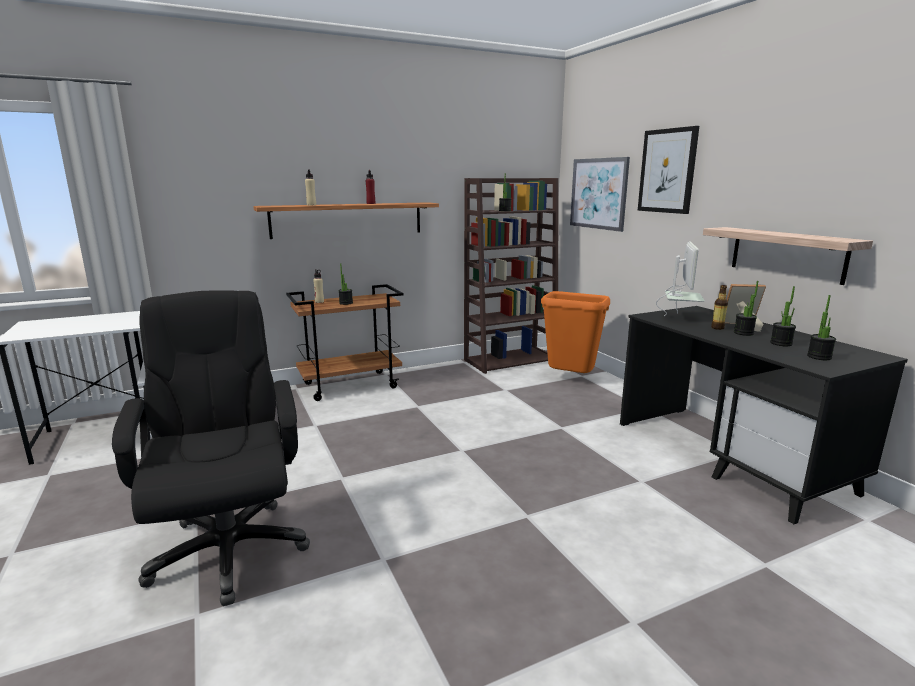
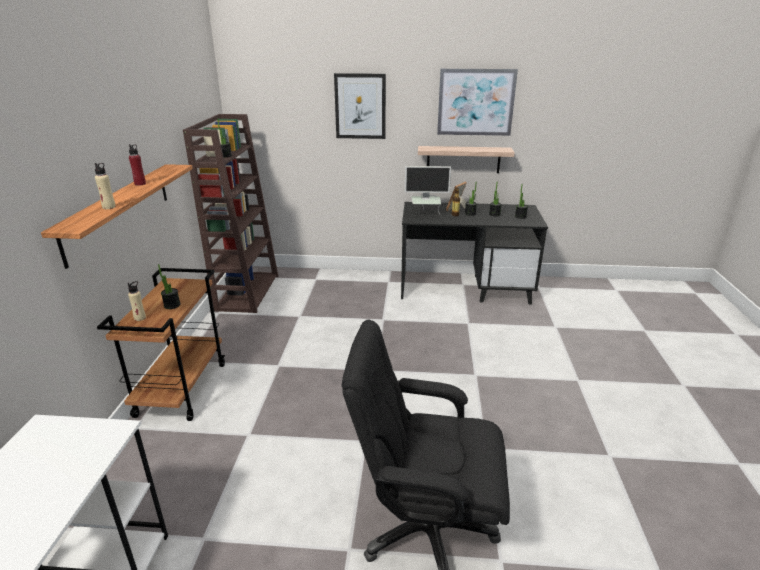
camera: 60 degrees left, 10 degrees up
orange trash can [541,291,610,373] -> none
picture [570,157,630,232] -> picture moved to [437,69,518,136]
monitor [656,241,705,316] -> monitor turned 135 degrees clockwise [405,166,451,214]

